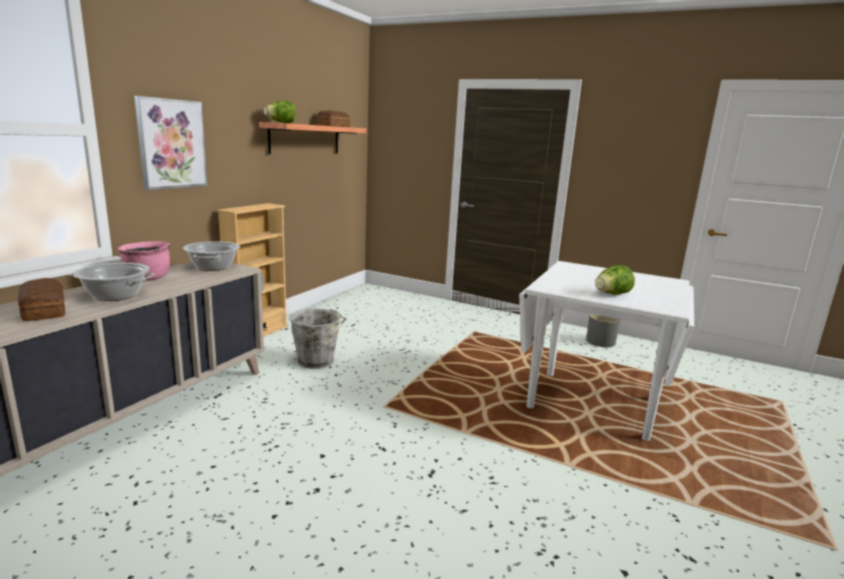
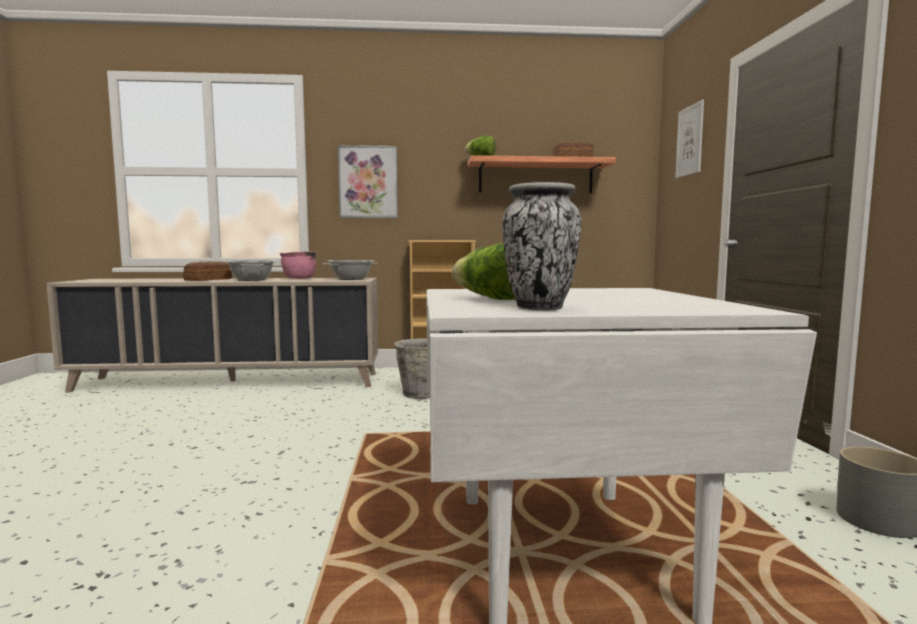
camera: 60 degrees right, 10 degrees down
none -> vase [502,182,581,311]
none -> picture [675,100,704,178]

